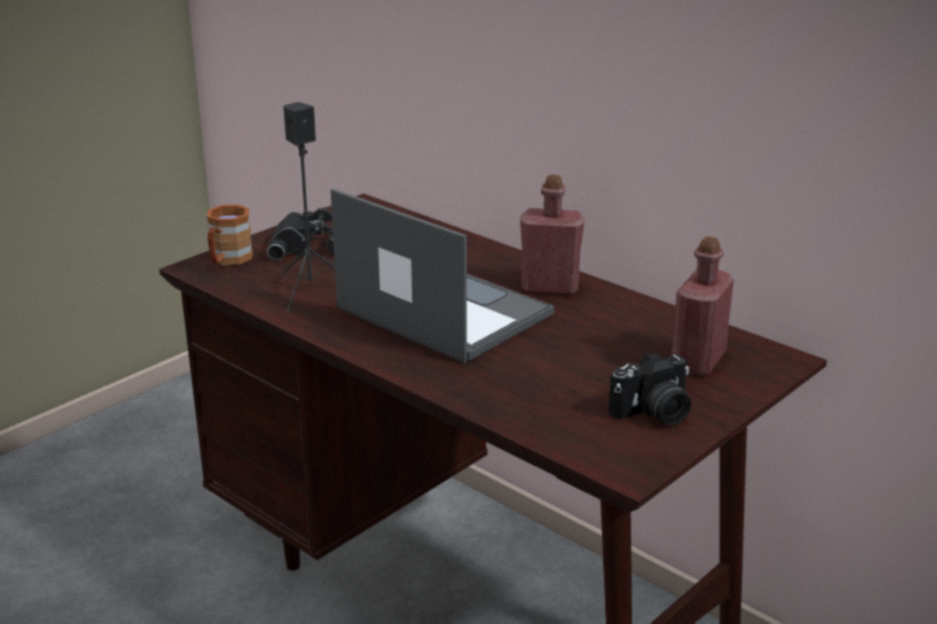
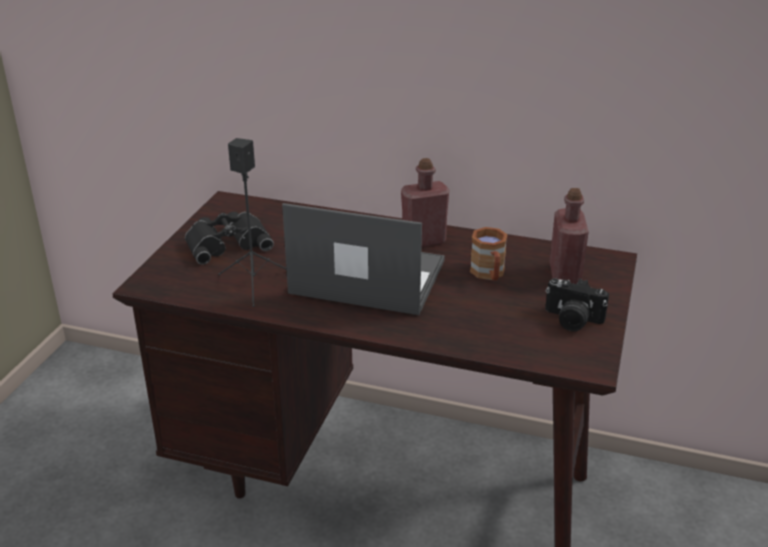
camera: 25 degrees left, 5 degrees up
brown mug [207,204,253,265] -> brown mug moved to [470,227,508,280]
camera [608,352,691,426] -> camera turned 75 degrees clockwise [545,278,609,331]

